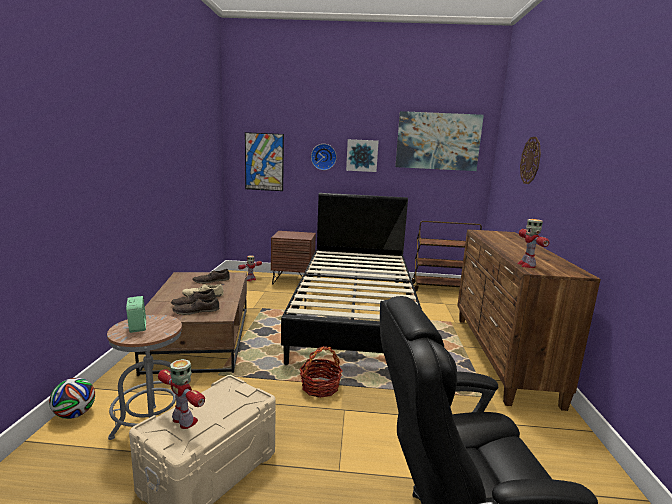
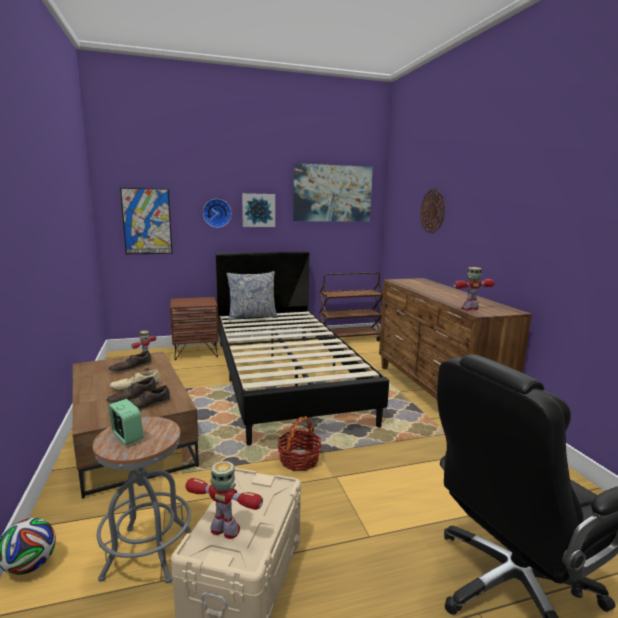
camera: 20 degrees left, 0 degrees up
toy robot [517,219,550,268] -> toy robot turned 90 degrees clockwise [453,267,495,311]
none -> pillow [227,271,278,320]

